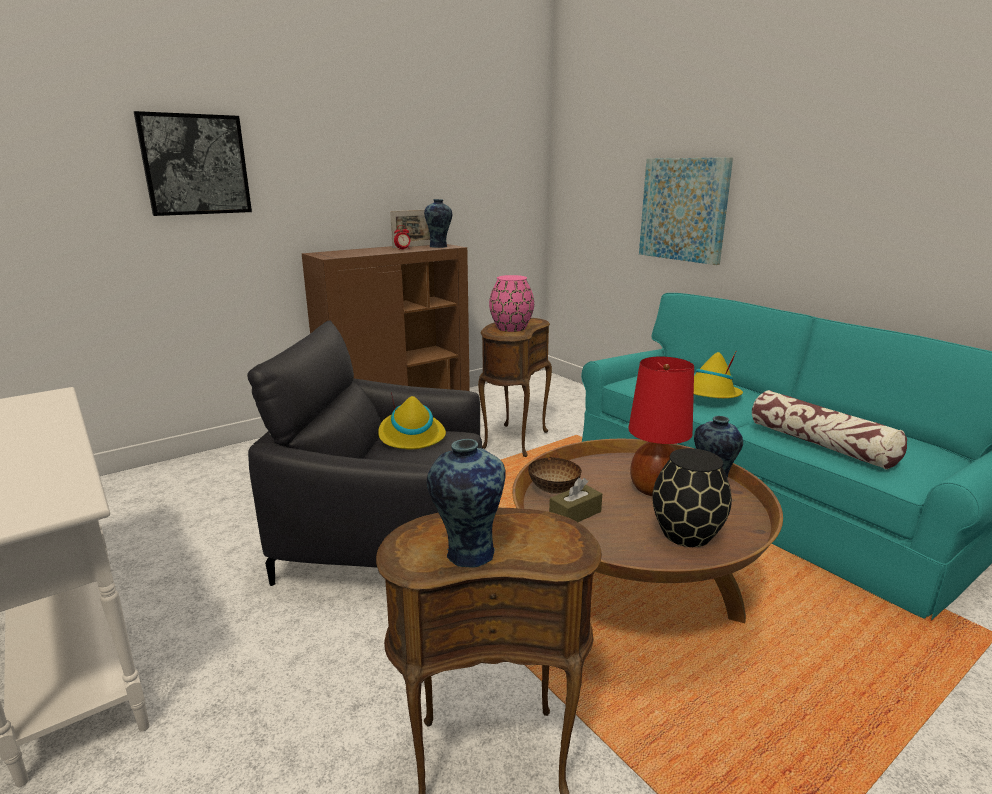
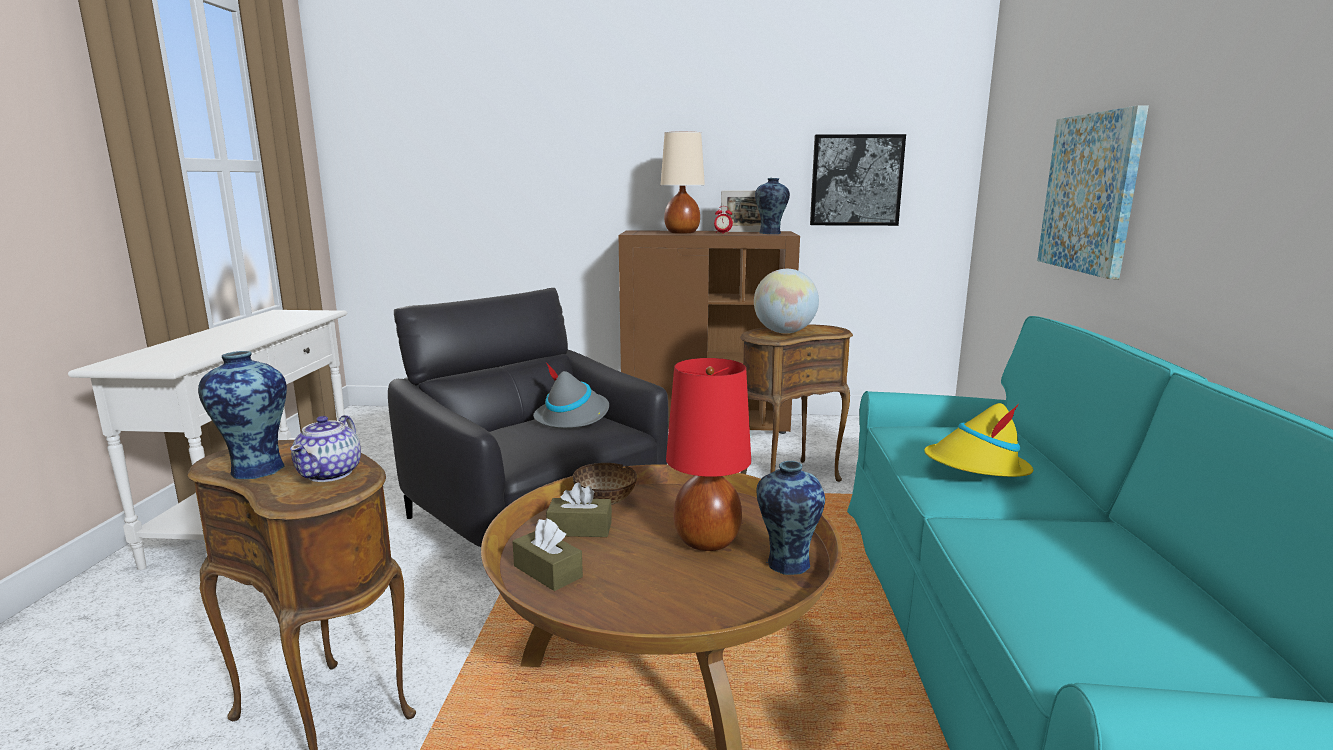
camera: 40 degrees right, 5 degrees down
picture [134,111,252,216] -> picture moved to [810,134,906,226]
yellow hat [378,392,446,449] -> grey hat [533,362,609,429]
pink vase [489,275,534,332] -> globe [754,269,819,333]
black vase [652,448,732,547] -> none
pillow [752,390,907,470] -> none
none -> teapot [290,415,361,482]
none -> brown tissue box [512,518,583,591]
none -> beige table lamp [661,131,705,234]

